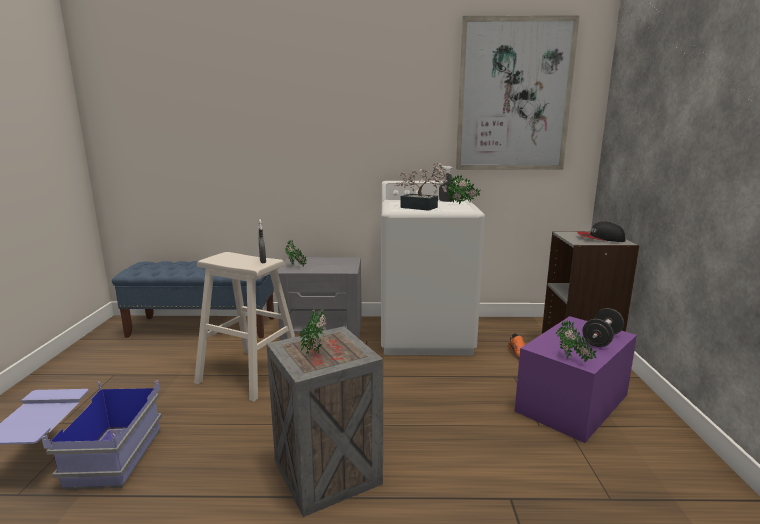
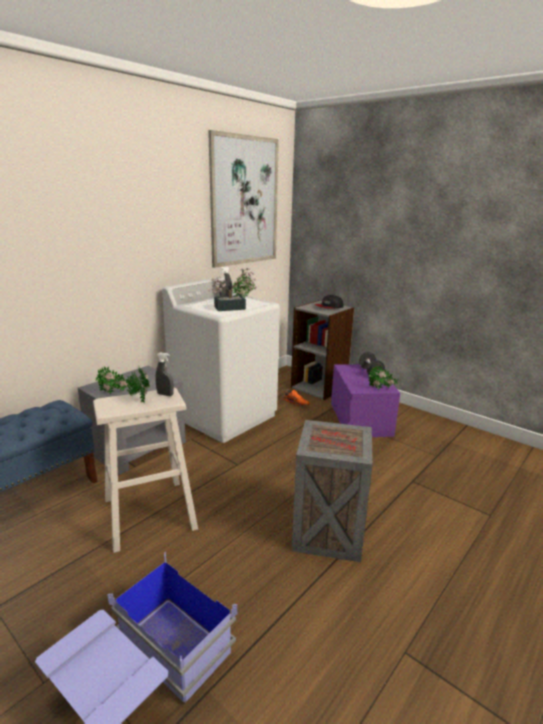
camera: 50 degrees left, 5 degrees up
potted plant [300,309,326,356] -> potted plant moved to [126,367,150,403]

